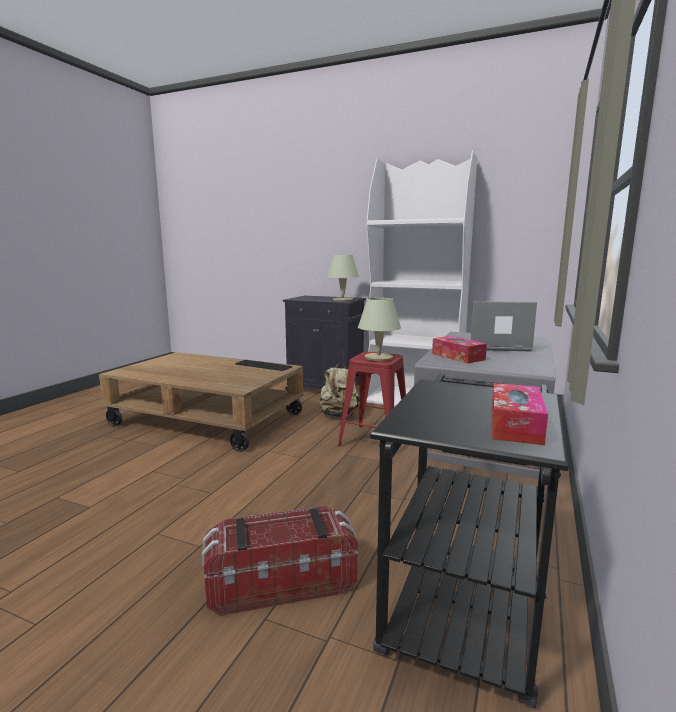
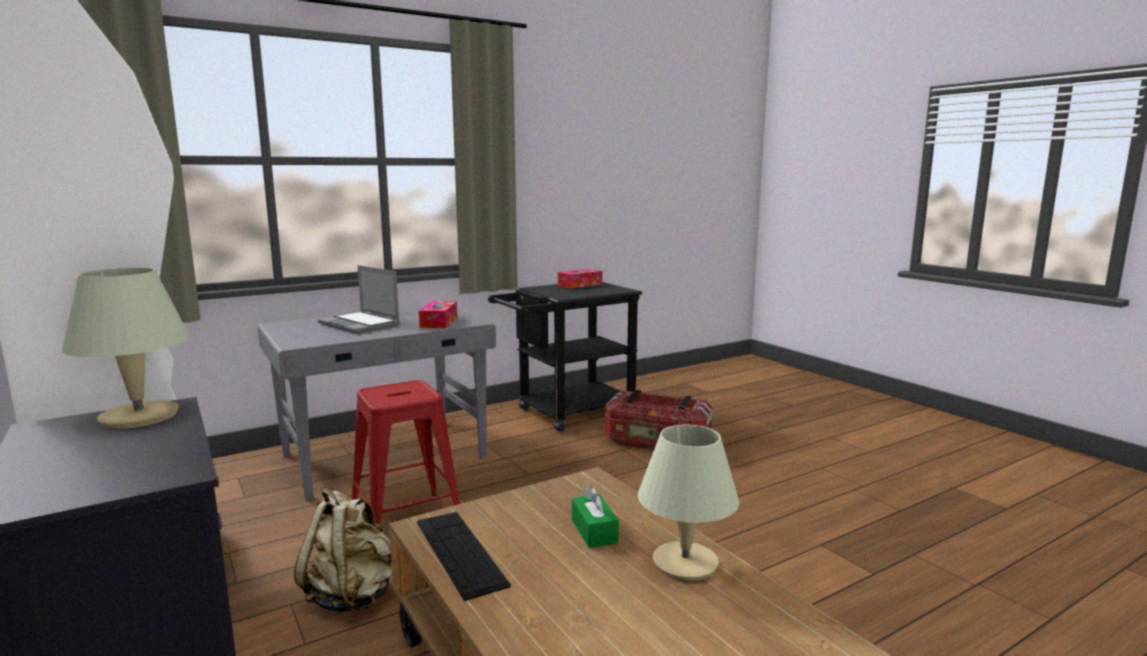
camera: 145 degrees left, 0 degrees up
beige table lamp [358,298,401,361] -> beige table lamp moved to [638,424,739,581]
none -> green tissue box [572,486,619,548]

